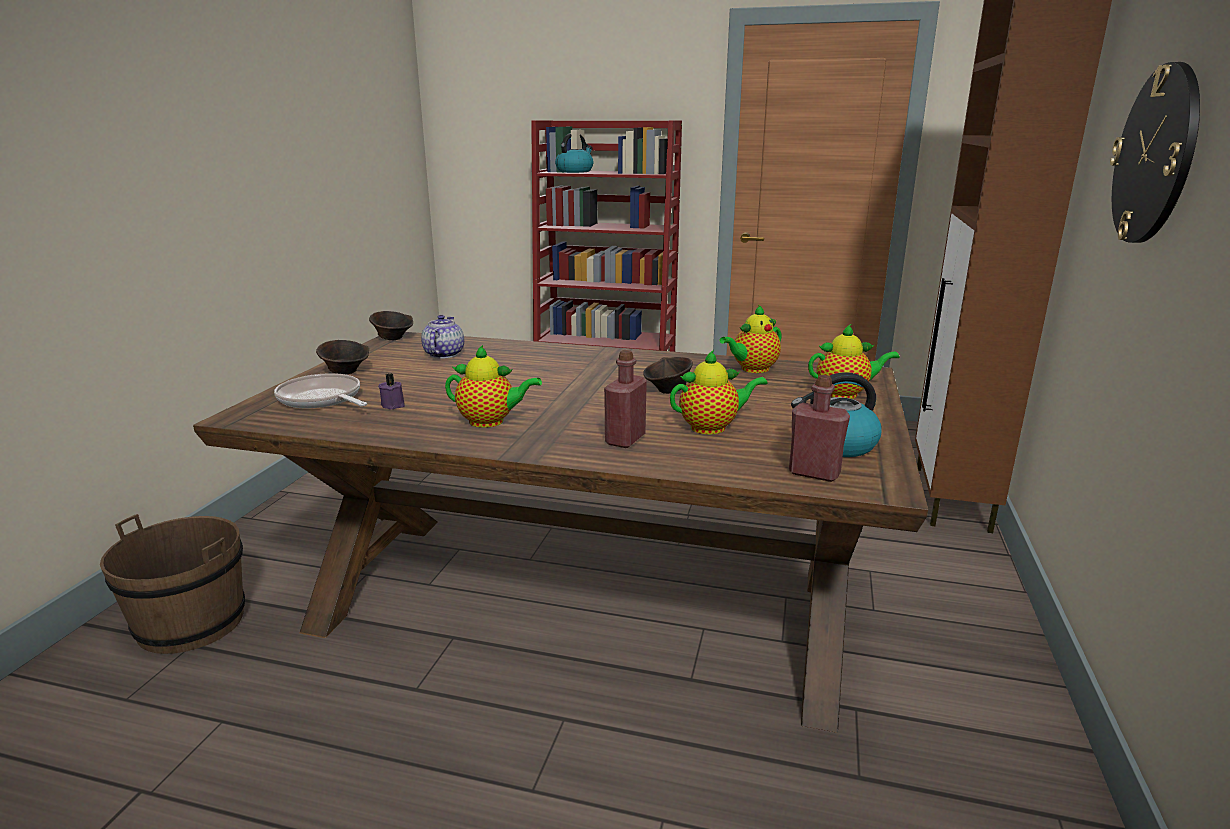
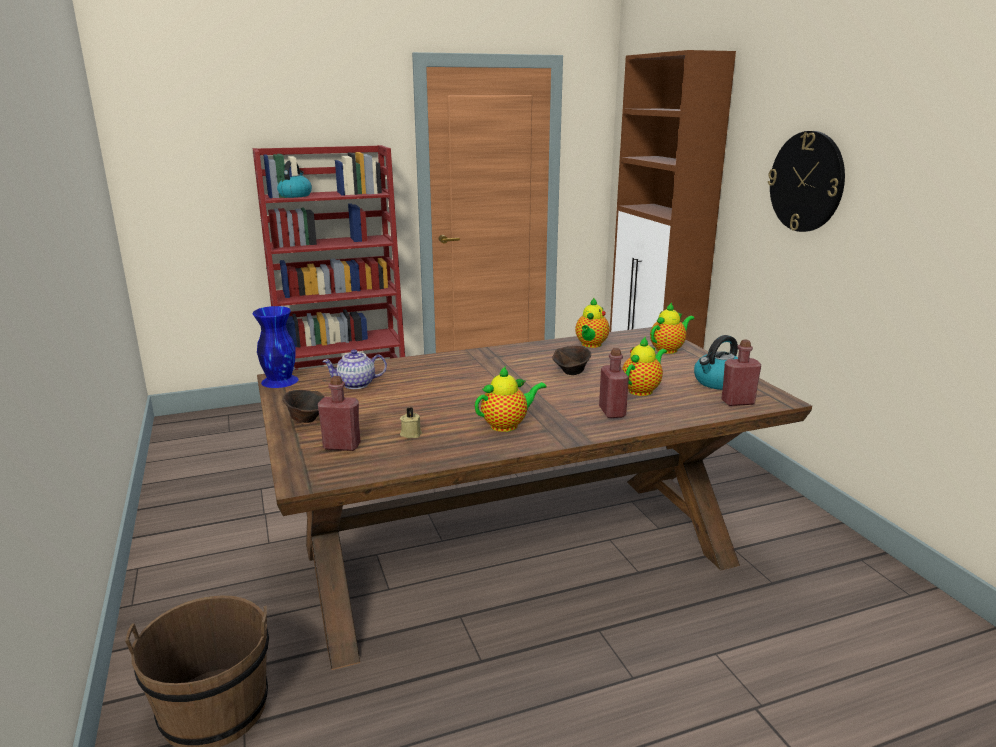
camera: 35 degrees left, 0 degrees up
frying pan [274,373,367,408] -> red bottle [318,376,361,451]
brown bowl [369,311,413,340] -> blue vase [253,306,299,388]
purple candle [378,373,405,409] -> beige candle [400,407,422,438]
teapot [421,315,464,358] -> teapot turned 75 degrees counterclockwise [322,349,387,389]

